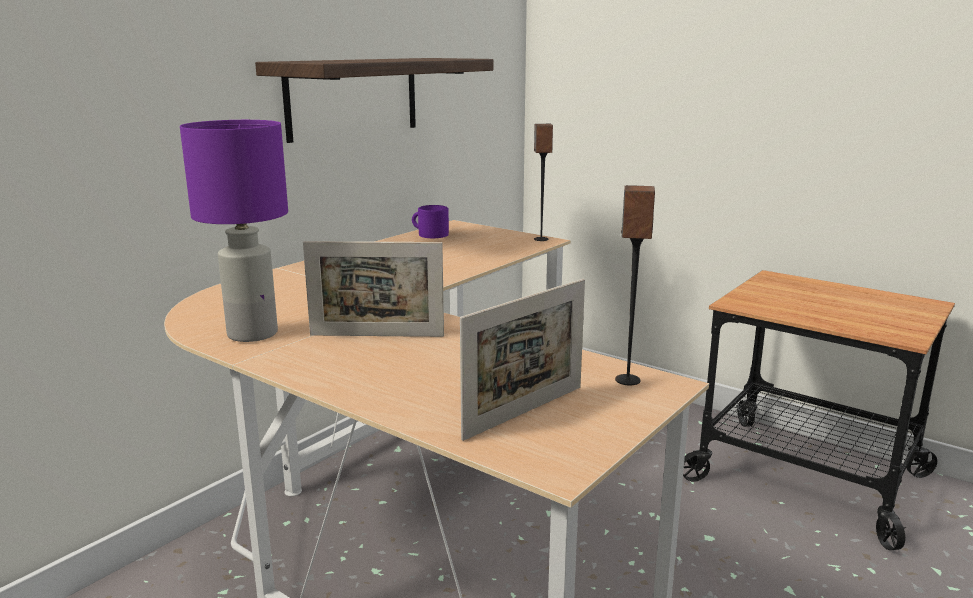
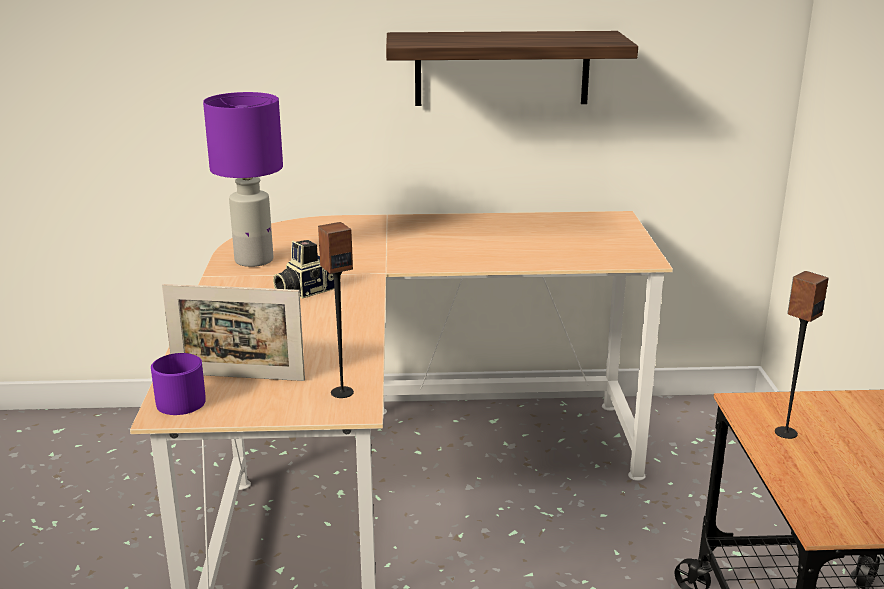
camera: 50 degrees right, 5 degrees up
picture frame [303,241,444,337] -> camera [273,240,334,299]
purple mug [412,205,449,238] -> purple mug moved to [151,353,205,415]
speaker [534,124,553,241] -> speaker moved to [775,271,829,439]

